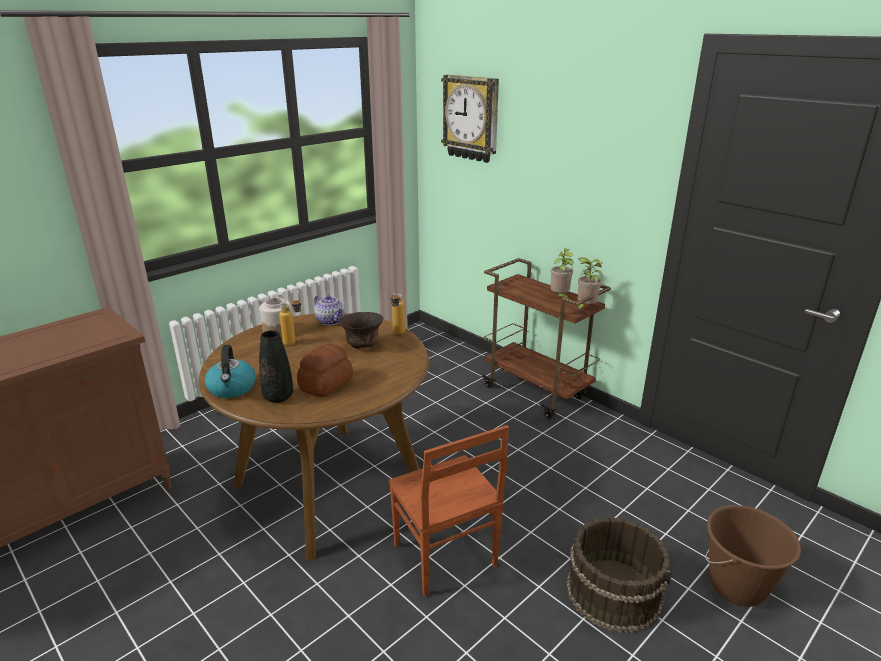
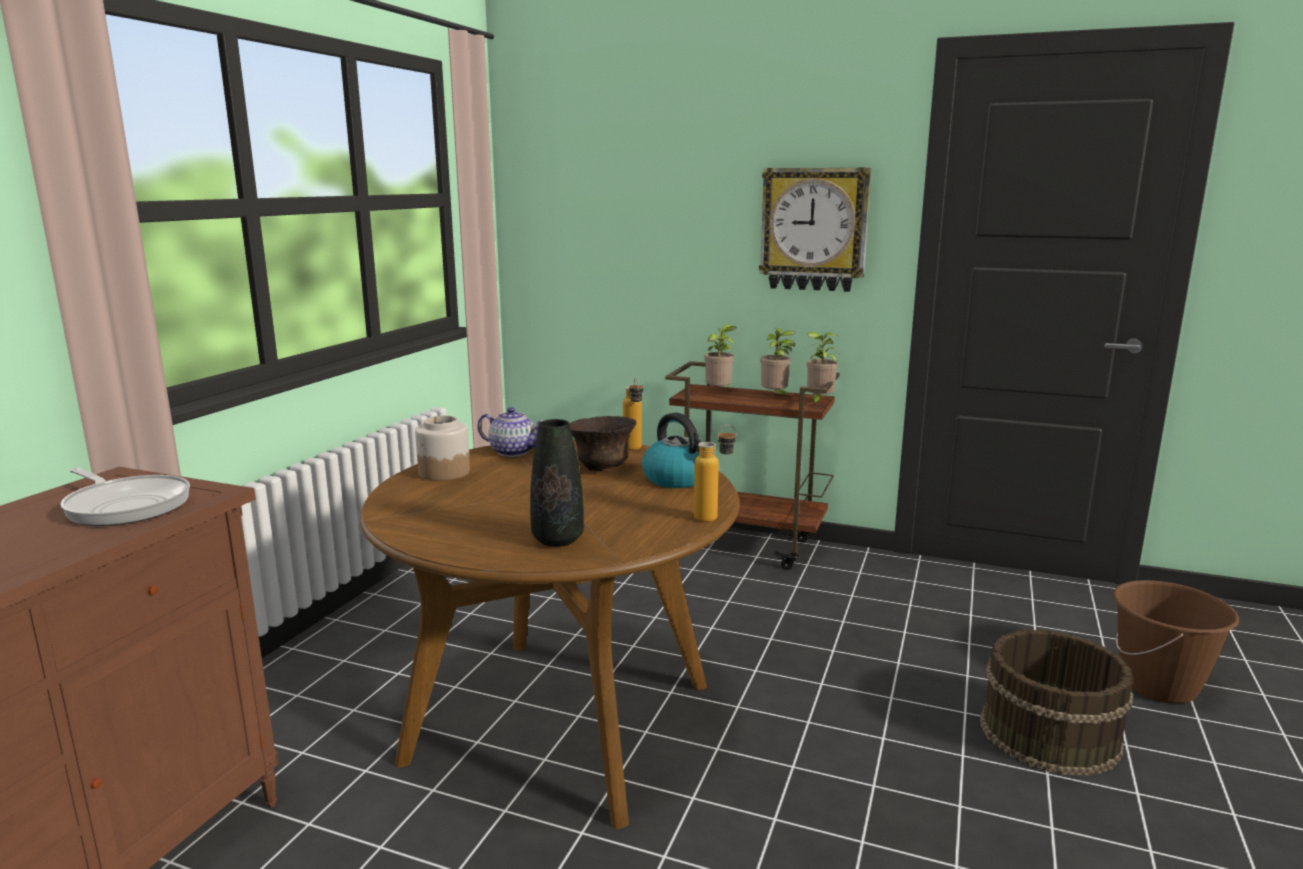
camera: 25 degrees left, 10 degrees down
kettle [205,345,256,398] -> kettle moved to [642,413,701,488]
bottle [279,297,302,345] -> bottle moved to [694,425,736,522]
bread [297,344,353,397] -> none
brown chair [388,425,509,596] -> none
wall clock [441,75,499,163] -> wall clock moved to [759,168,871,292]
none -> frying pan [60,468,190,526]
none -> potted plant [704,325,737,390]

